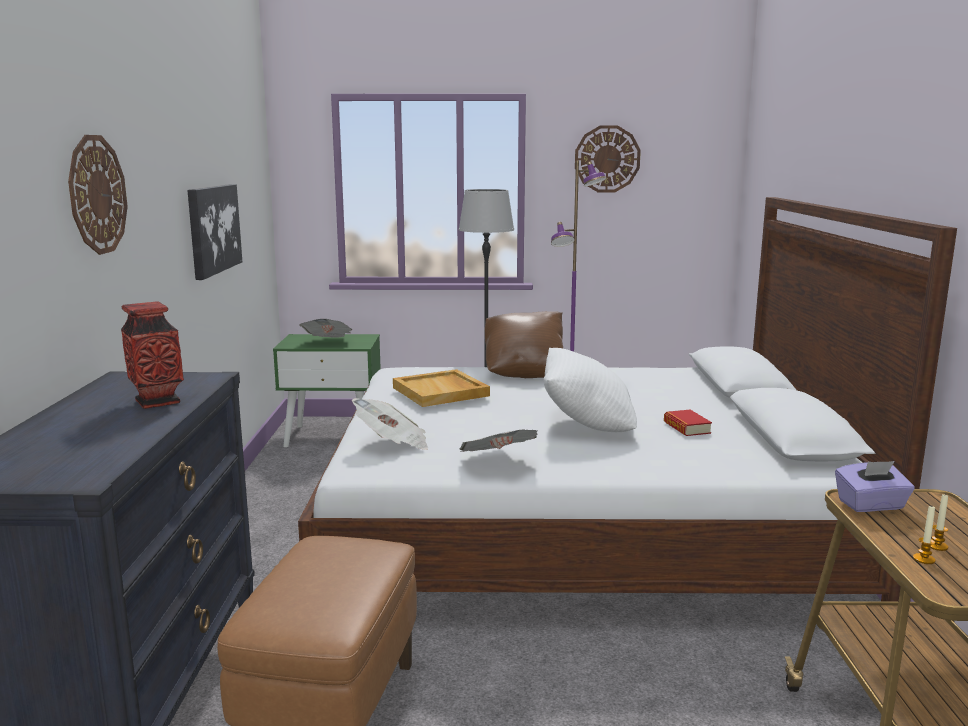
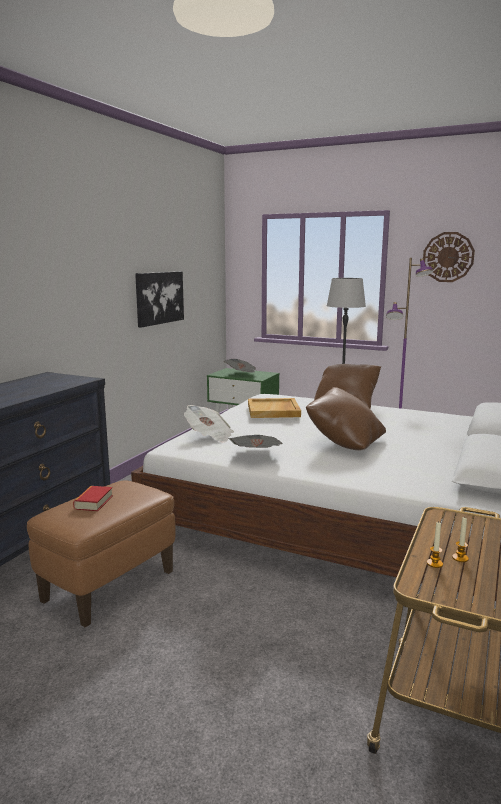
camera: 25 degrees right, 0 degrees up
wall clock [68,135,128,255] -> none
vase [121,301,184,409] -> none
white pillow [544,348,637,432] -> brown pillow [306,387,386,451]
book [664,410,712,436] -> book moved to [73,486,113,511]
purple tissue box [835,461,915,512] -> none

